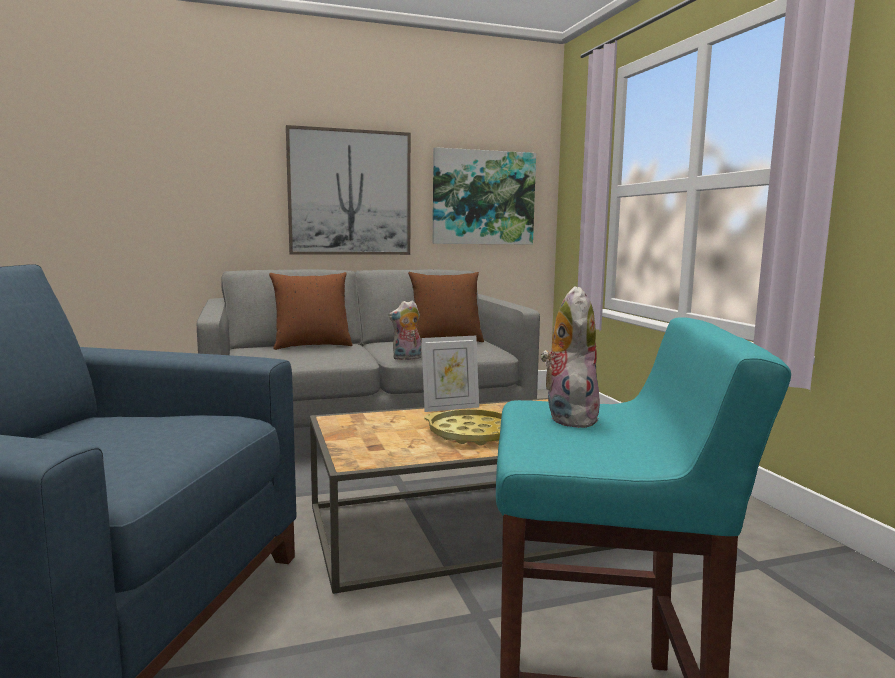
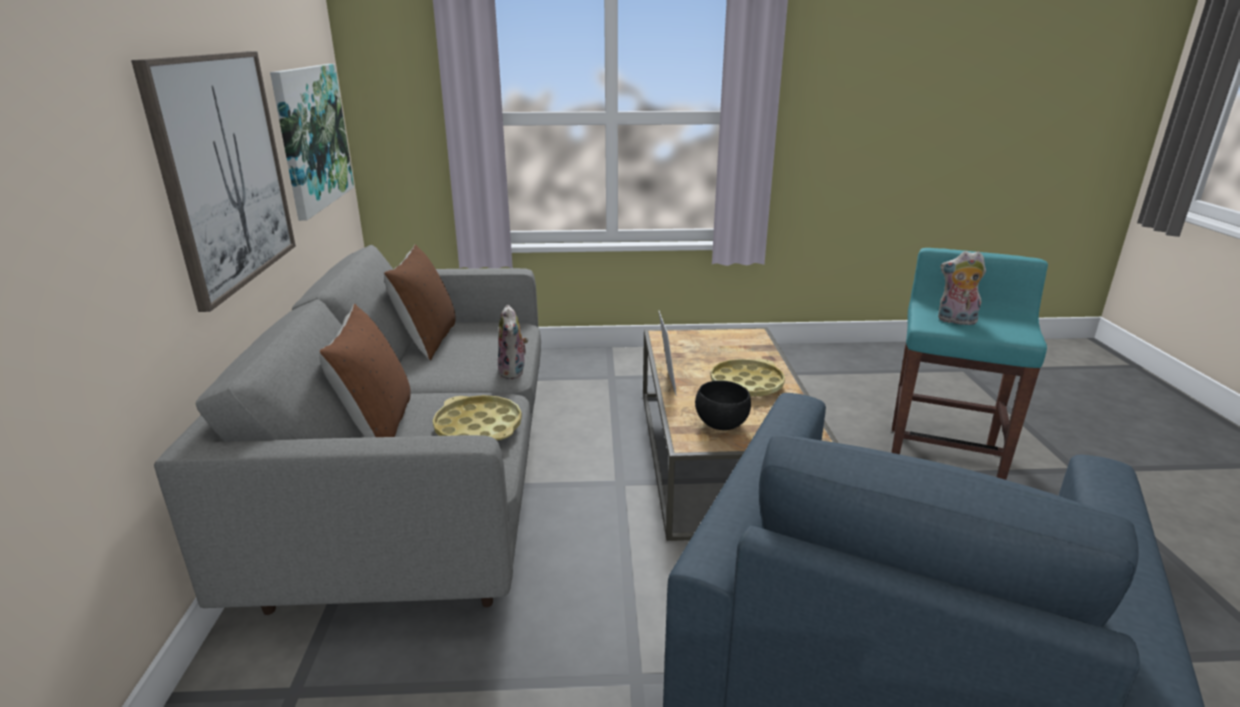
camera: 75 degrees left, 15 degrees up
none -> yellow tray [433,395,522,440]
none -> black bowl [695,380,751,430]

